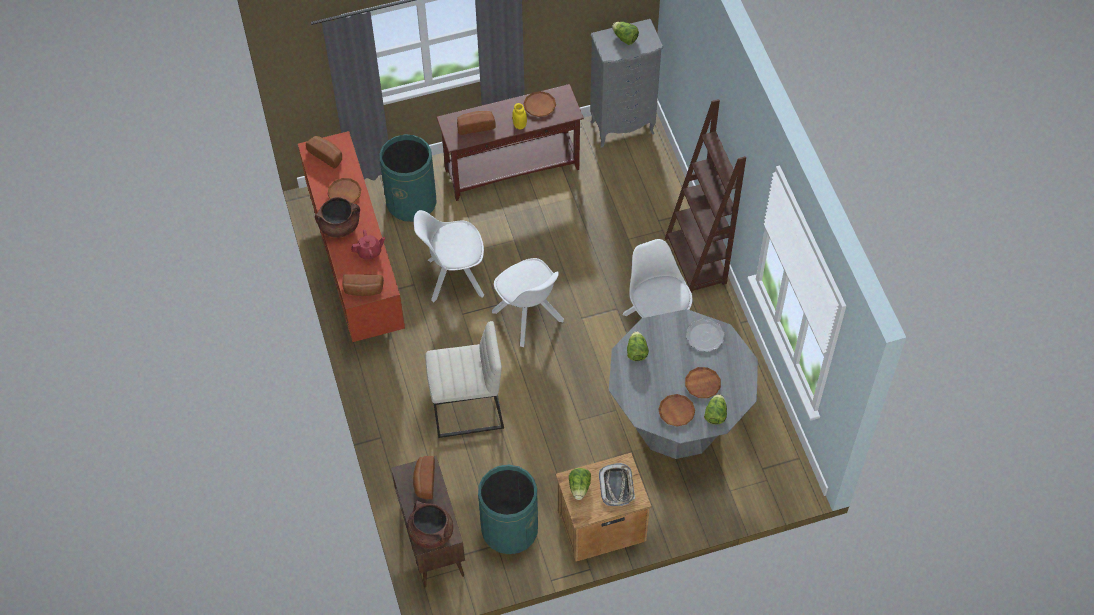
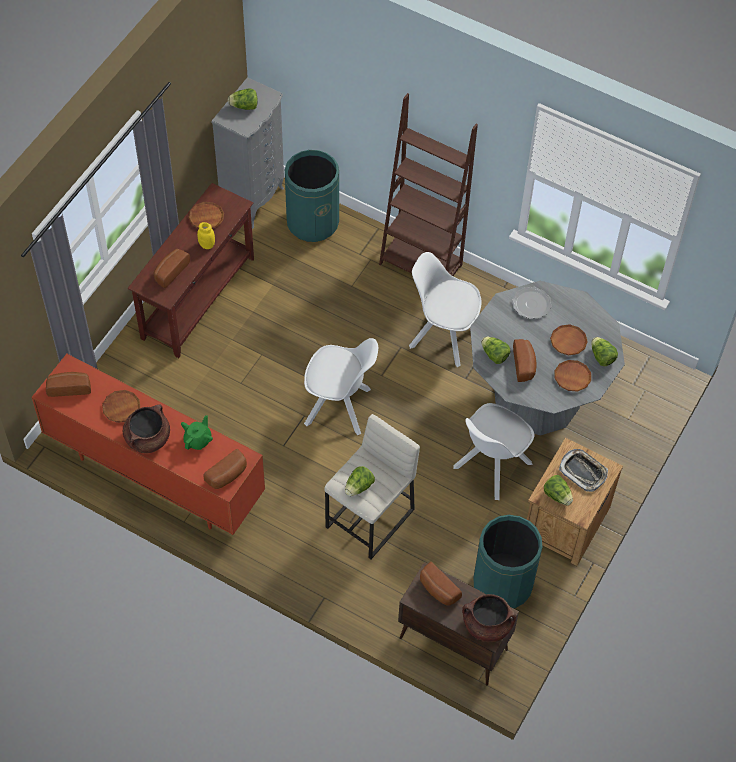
camera: 45 degrees left, 0 degrees up
red teapot [351,230,385,260] -> green teapot [181,415,213,450]
green trash can [380,134,437,222] -> green trash can moved to [285,150,339,242]
white chair [414,210,484,302] -> white chair moved to [453,403,534,500]
none -> lettuce [345,466,375,496]
none -> bread [513,339,537,382]

